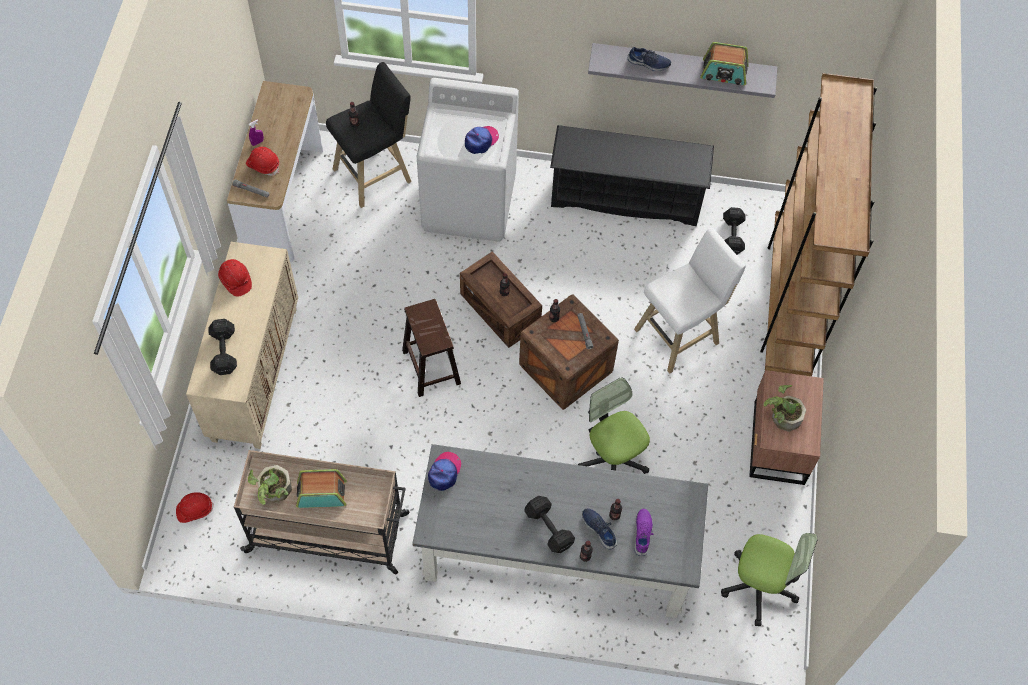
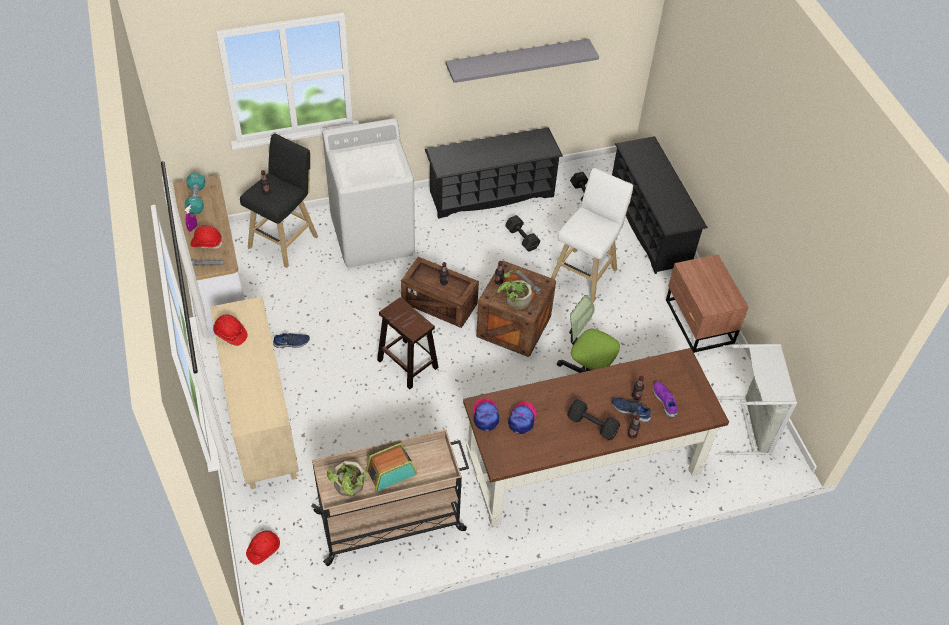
camera: 25 degrees left, 10 degrees down
black dumbbell [208,319,237,375] -> black dumbbell moved to [505,215,540,252]
grey desk [412,444,708,618] -> brown desk [463,348,729,526]
cap [465,126,499,154] -> cap moved to [508,402,537,434]
blue shoe [628,47,671,71] -> blue shoe moved to [273,333,310,348]
radio [700,42,749,85] -> none
office chair [721,533,818,626] -> grey laundry basket [715,344,797,456]
brown bookcase [760,73,877,376] -> black shoe rack [612,136,708,274]
potted plant [764,385,806,432] -> potted plant moved to [497,270,532,309]
none -> turquoise dumbbell [185,173,205,214]

